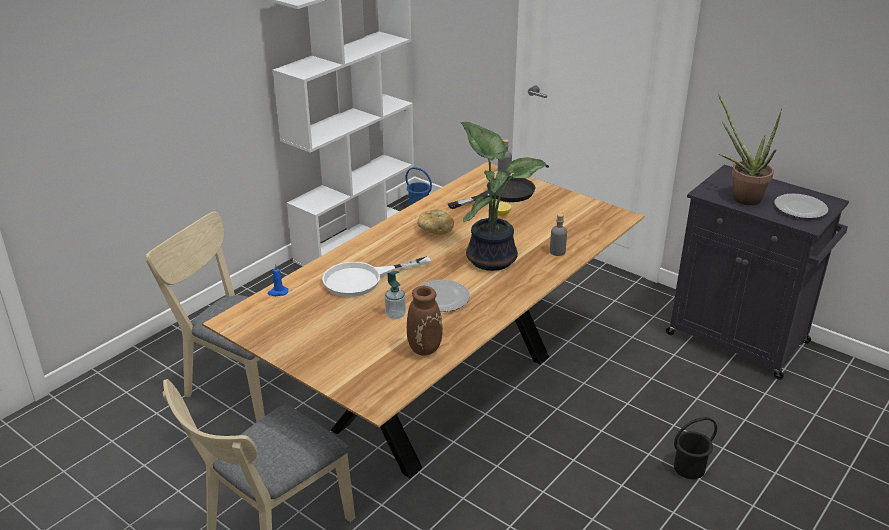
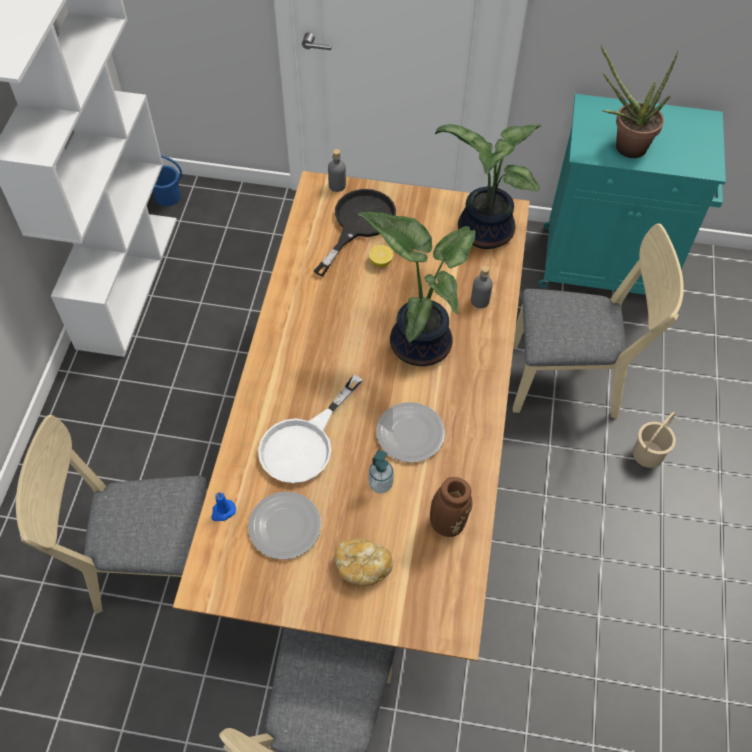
camera: 30 degrees left, 25 degrees up
bread [417,209,454,235] -> bread moved to [335,539,393,586]
black cabinet [666,165,849,380] -> turquoise cabinet [538,94,726,295]
black bucket [674,417,717,479] -> beige bucket [633,412,676,468]
plate [774,194,828,218] -> plate moved to [248,491,321,560]
none -> potted plant [435,124,541,249]
none -> beige chair [513,223,684,419]

